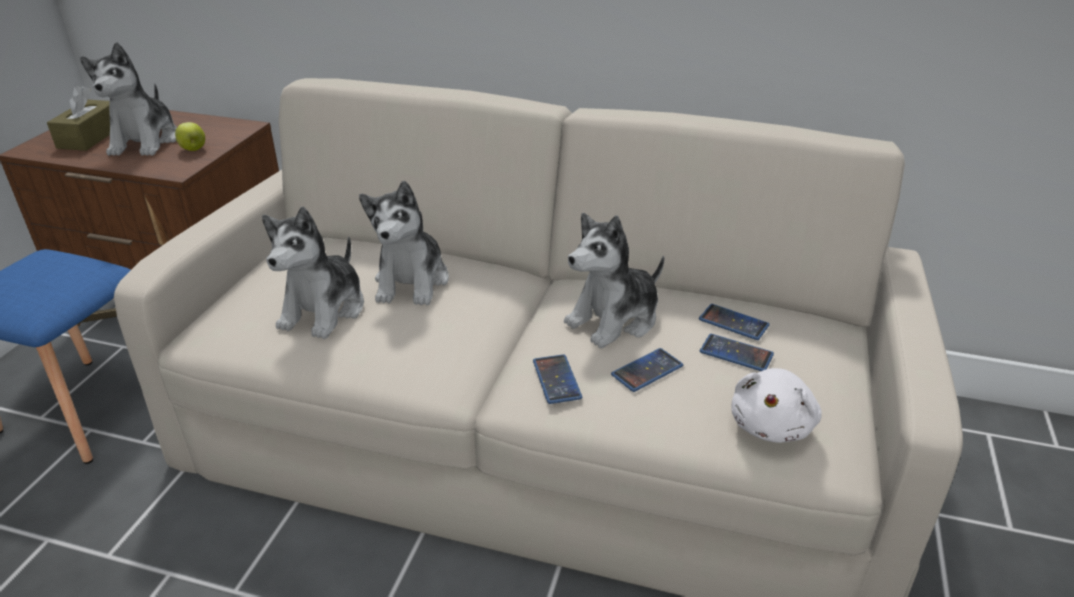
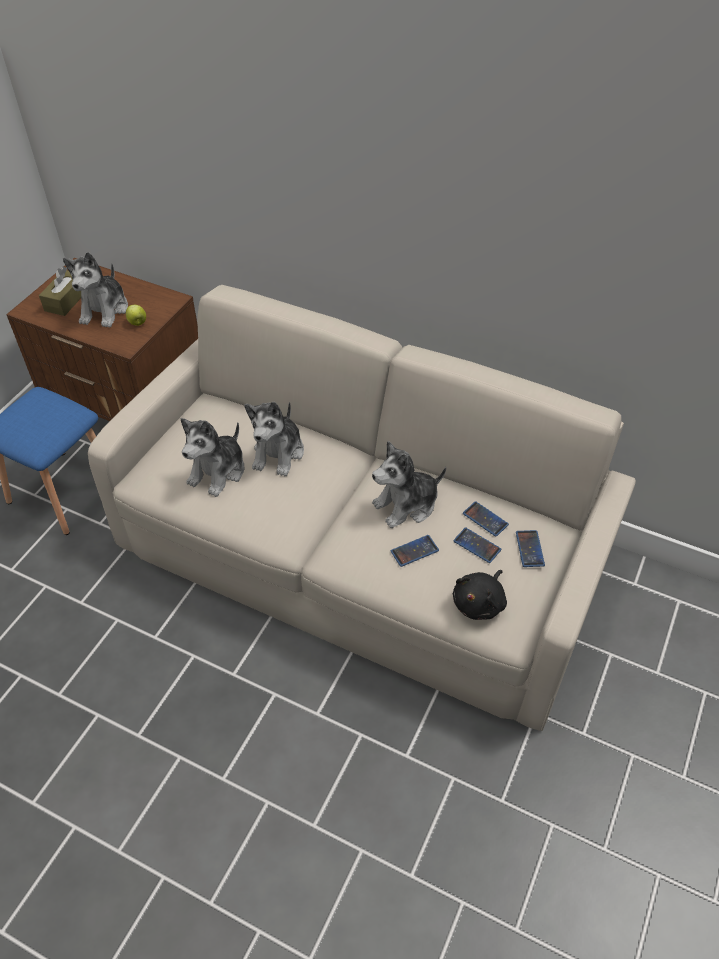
camera: 10 degrees right, 15 degrees up
phone [533,354,582,404] -> phone moved to [516,530,545,567]
white plush toy [731,368,822,443] -> black plush toy [453,570,507,620]

